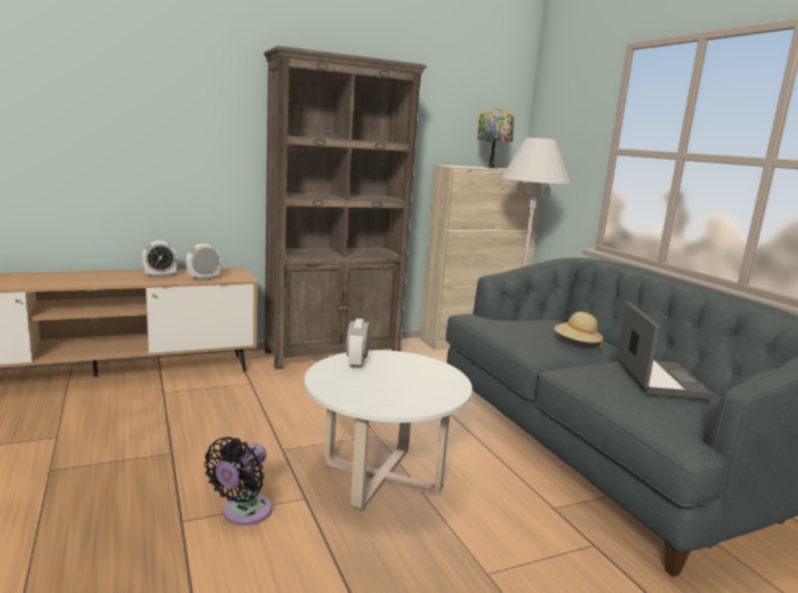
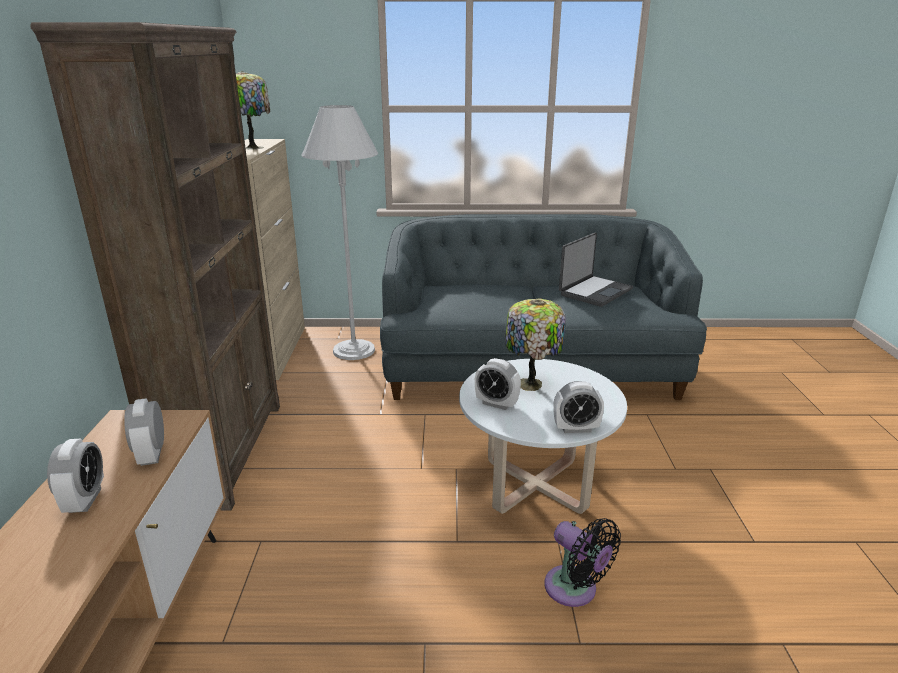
camera: 65 degrees left, 10 degrees up
beige hat [554,312,603,351] -> none
laptop [616,302,714,400] -> laptop turned 105 degrees clockwise [559,233,633,307]
none -> table lamp [505,299,566,391]
none -> alarm clock [553,381,604,433]

